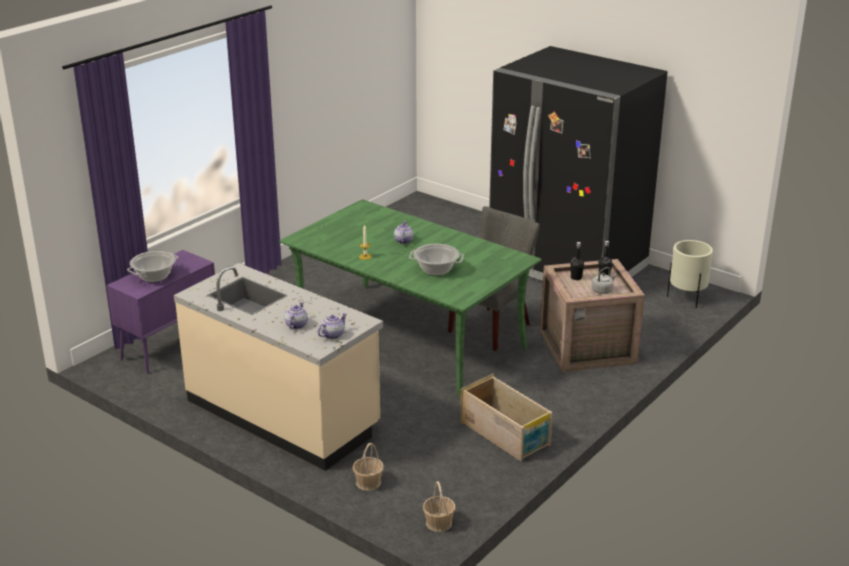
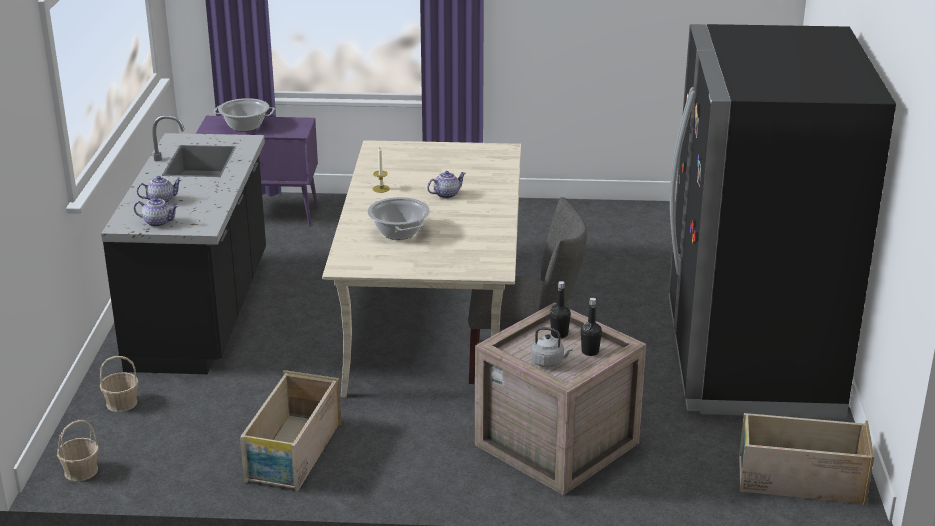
camera: 55 degrees right, 0 degrees up
beige counter [174,263,383,471] -> black counter [101,115,266,374]
green dining table [279,199,541,397] -> beige dining table [322,140,521,397]
beige planter [667,240,713,308] -> crate [739,413,874,506]

